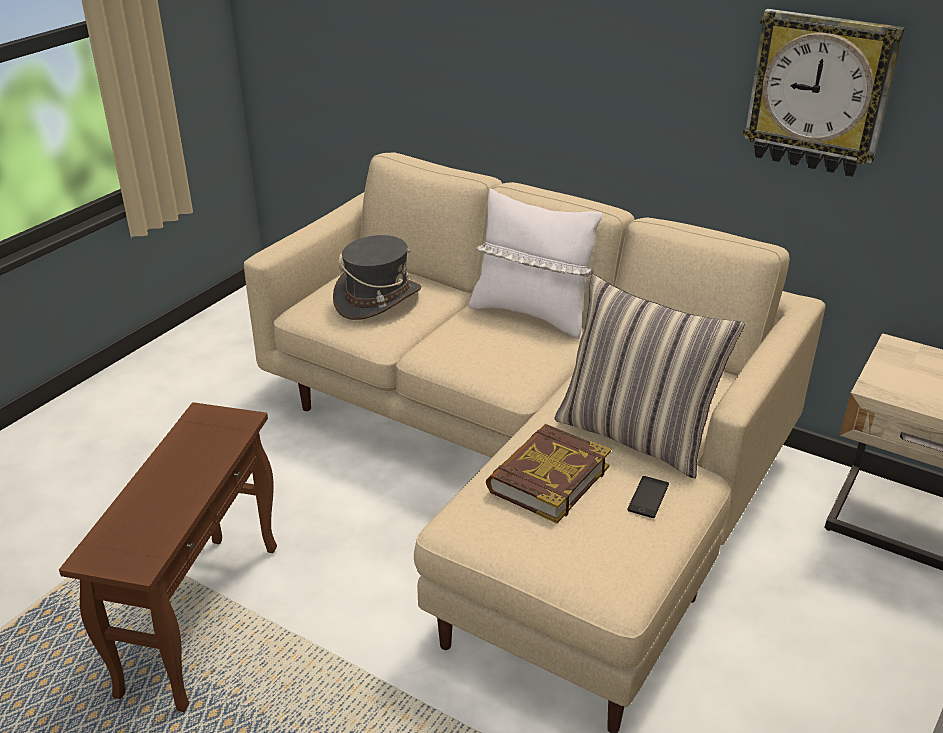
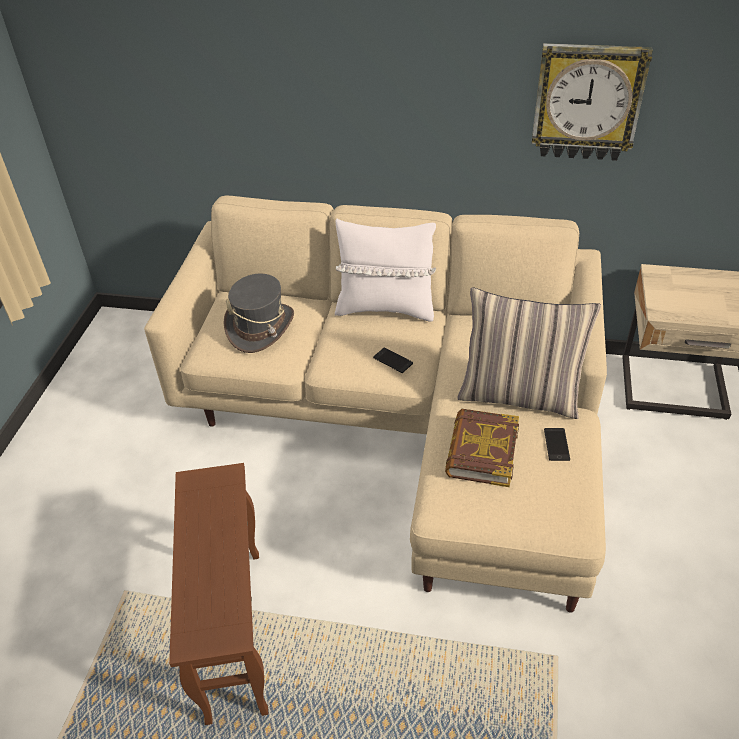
camera: 20 degrees left, 10 degrees up
none -> phone [373,348,413,373]

